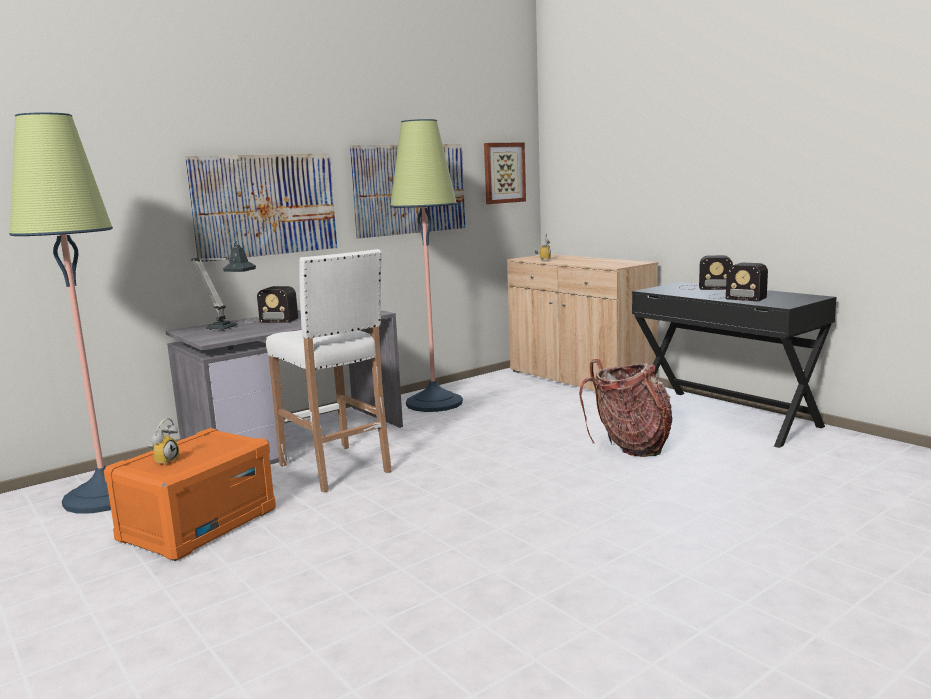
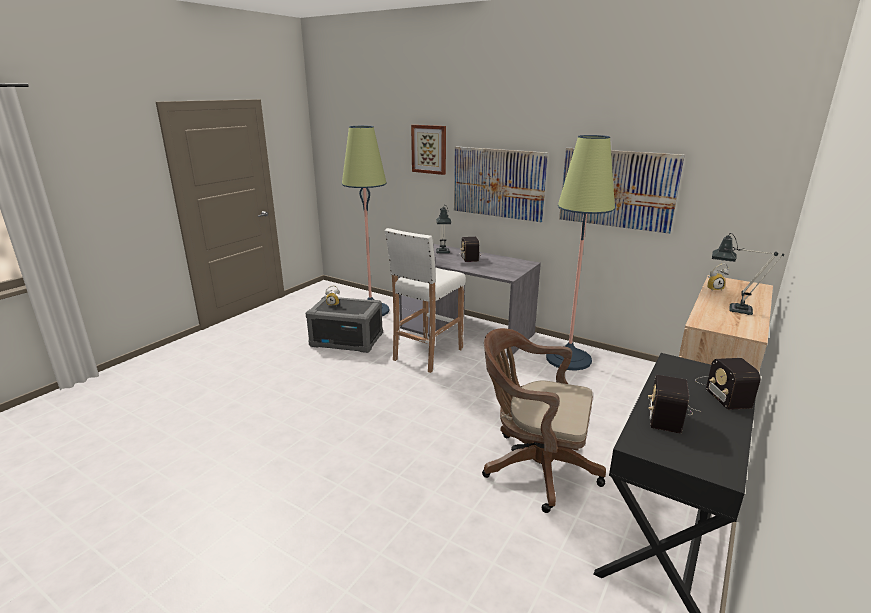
camera: 70 degrees right, 10 degrees up
orange storage box [104,428,276,561] -> grey storage box [306,296,383,353]
picture [484,142,526,204] -> picture moved to [411,125,446,175]
backpack [579,359,672,457] -> brown office chair [482,328,606,513]
none -> table lamp [712,233,784,315]

